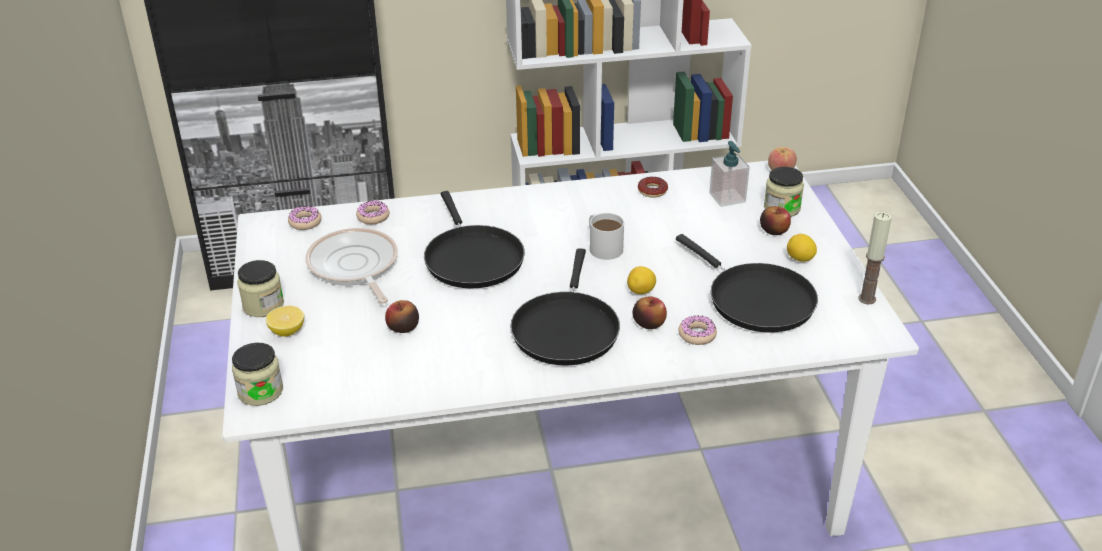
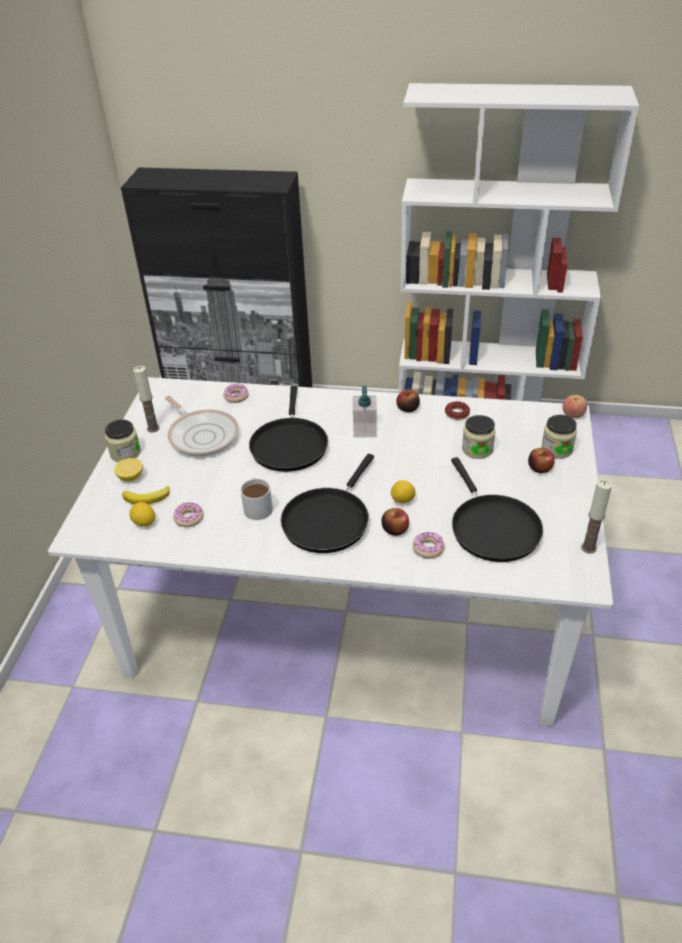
camera: 20 degrees right, 5 degrees up
jar [232,343,283,406] -> jar moved to [462,415,495,459]
donut [288,206,322,230] -> donut moved to [173,503,204,527]
frying pan [305,228,398,303] -> frying pan turned 150 degrees clockwise [165,396,239,457]
apple [385,300,419,333] -> apple moved to [396,389,420,412]
white mug [589,213,624,260] -> white mug moved to [240,477,273,520]
soap dispenser [709,141,750,207] -> soap dispenser moved to [353,385,377,438]
lemon [787,234,817,262] -> lemon moved to [129,502,155,527]
none -> banana [122,486,170,504]
none -> candle [133,366,160,433]

